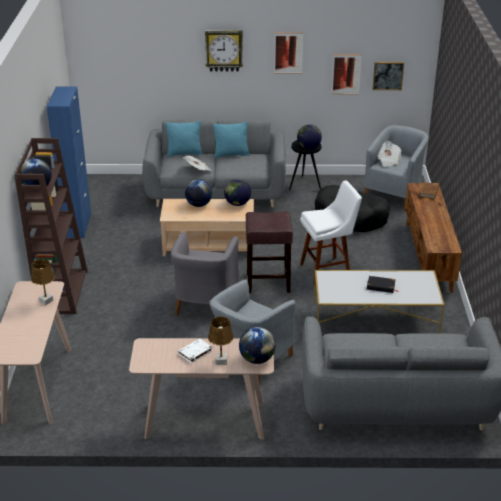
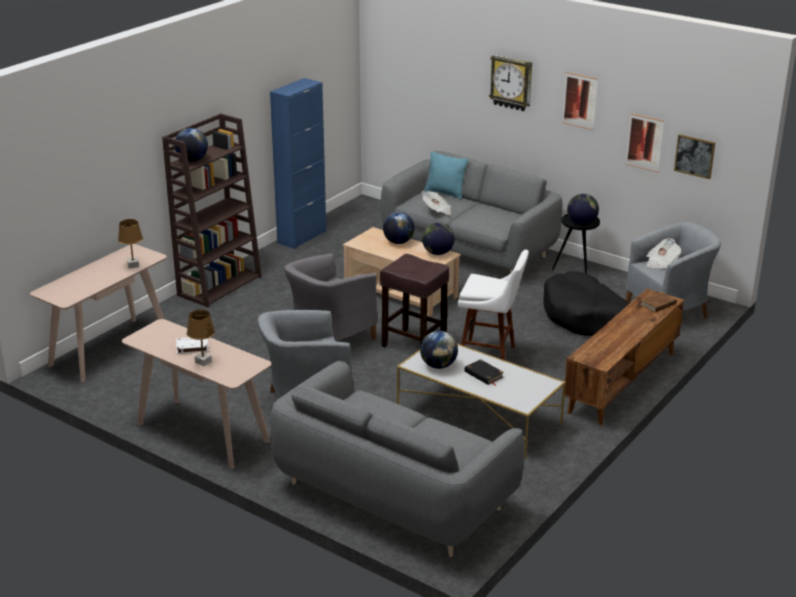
camera: 35 degrees right, 5 degrees down
turquoise pillow [213,122,250,158] -> none
globe [239,327,276,364] -> globe moved to [420,331,458,369]

